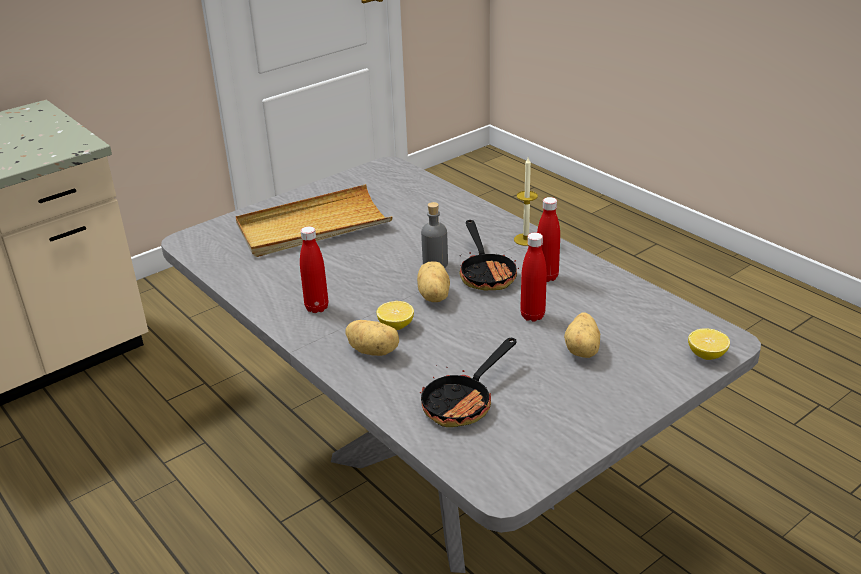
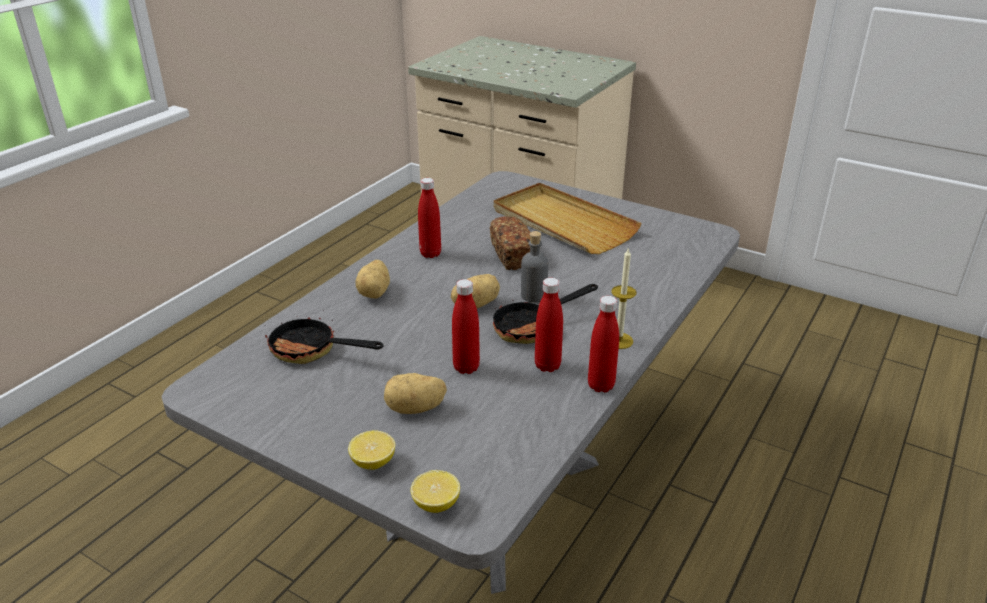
camera: 70 degrees right, 0 degrees up
lemon [377,301,414,330] -> lemon moved to [348,430,395,470]
none -> bread [490,216,530,270]
none -> red bottle [588,296,619,393]

